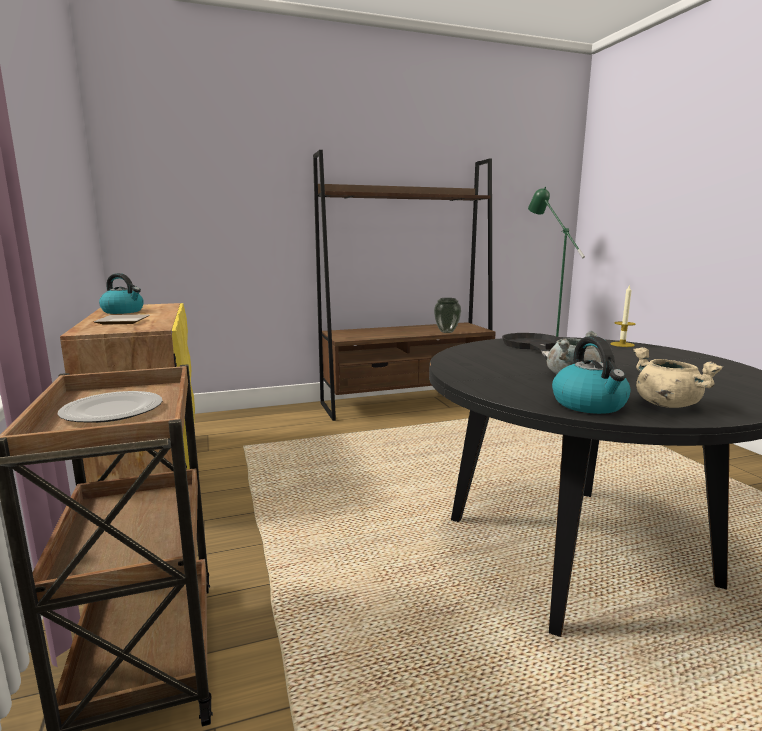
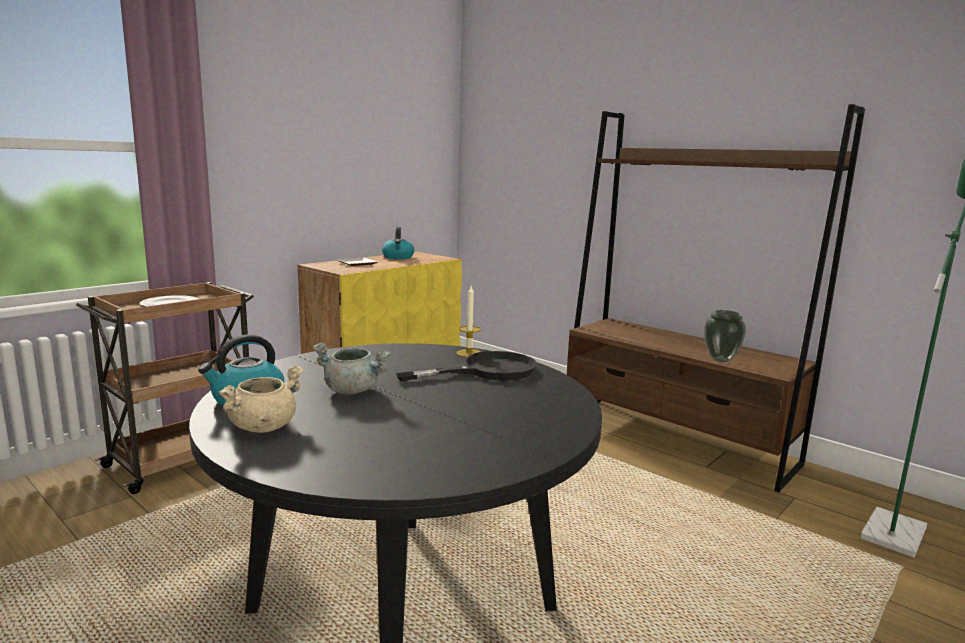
camera: 60 degrees right, 0 degrees up
candle [610,284,635,347] -> candle moved to [456,286,481,357]

